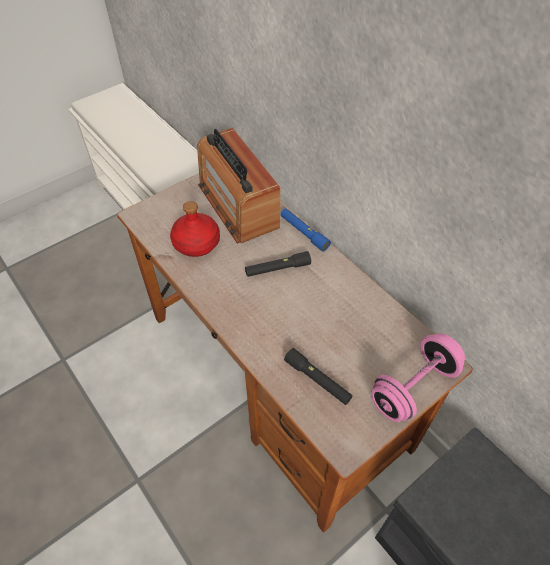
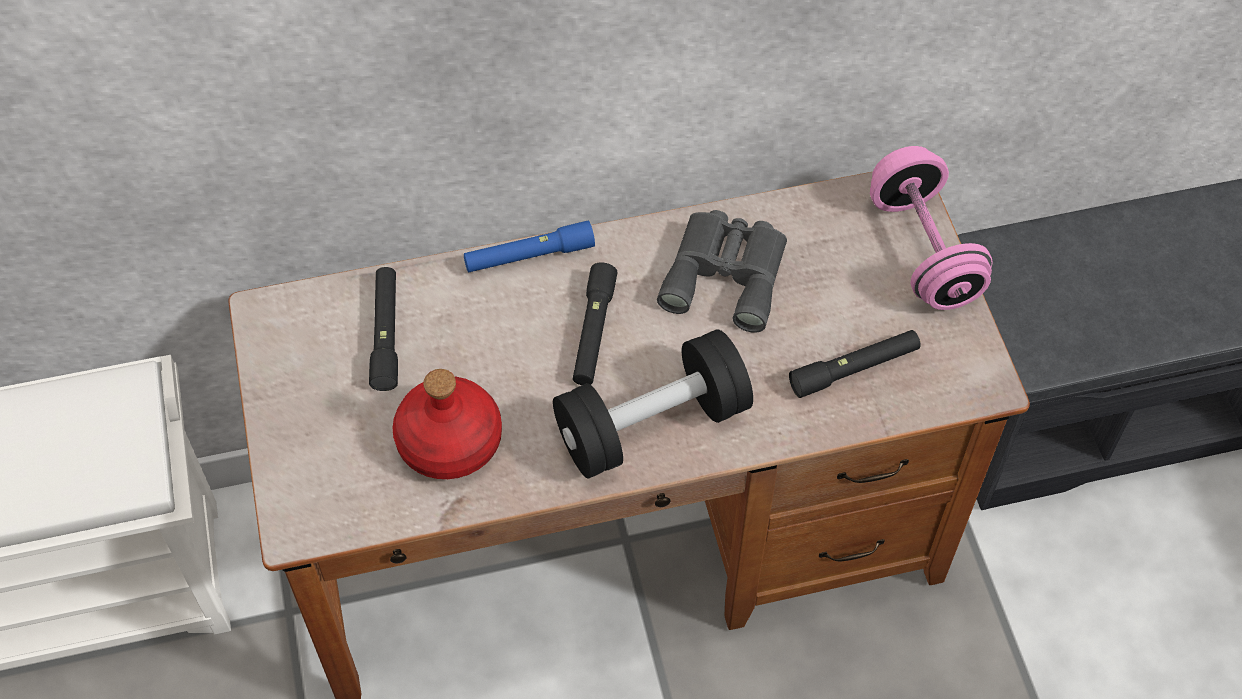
camera: 65 degrees left, 5 degrees up
radio [197,128,280,244] -> black flashlight [369,267,398,391]
none -> black dumbbell [553,329,753,479]
none -> grey binoculars [657,210,787,333]

